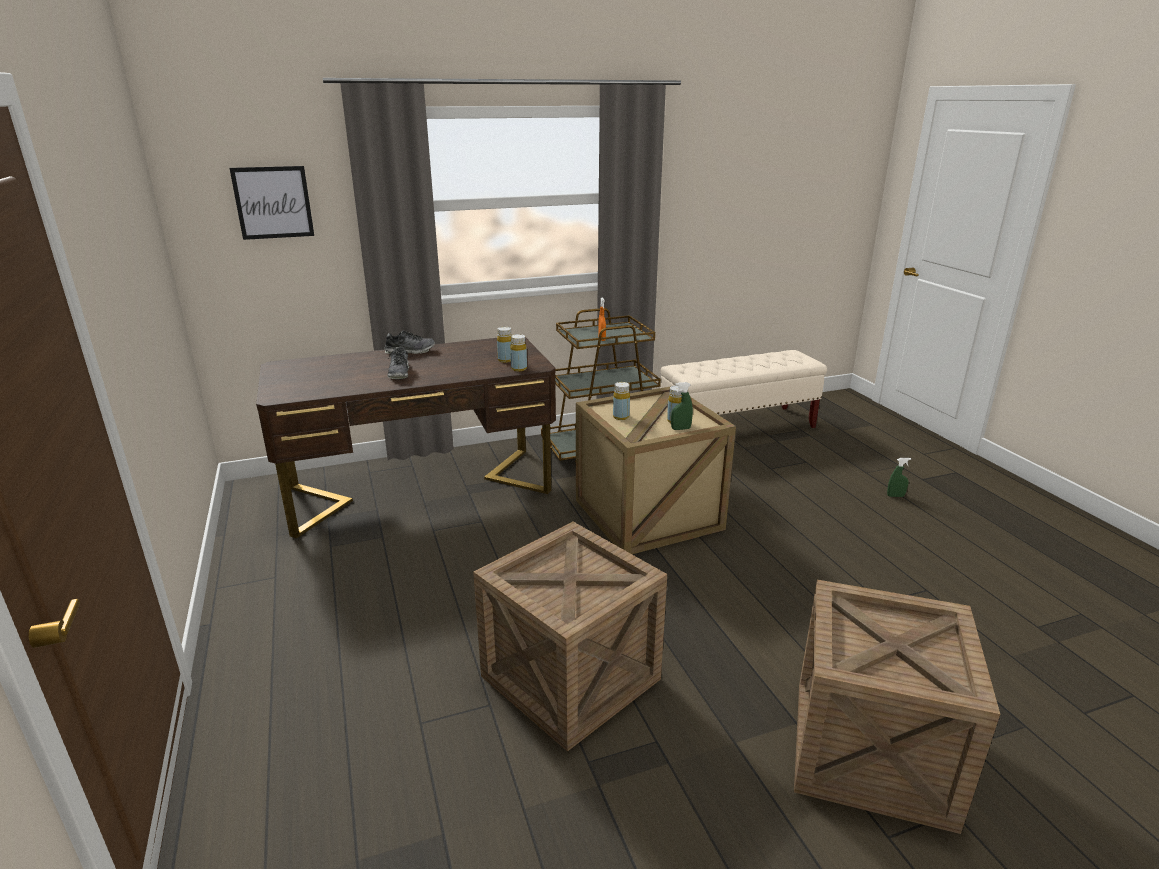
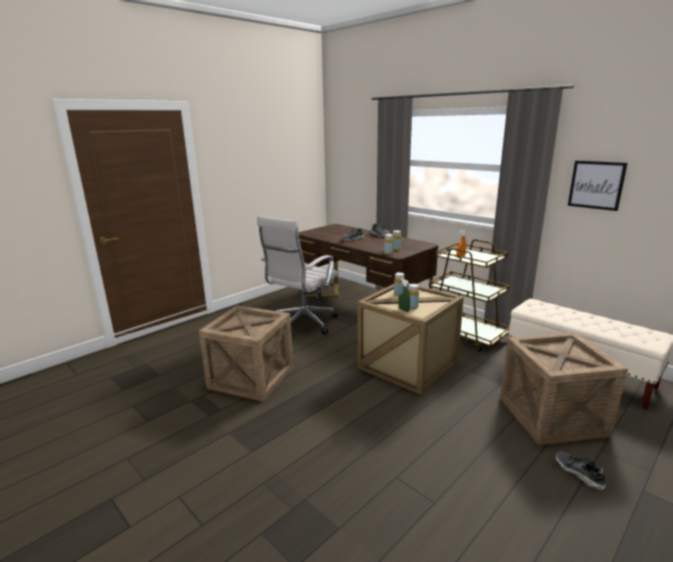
camera: 65 degrees right, 5 degrees down
picture [230,166,314,240] -> picture moved to [568,161,627,211]
crate [794,580,1000,834] -> crate moved to [500,332,628,445]
green spray bottle [887,458,911,497] -> shoe [555,451,606,490]
none -> white office chair [257,216,339,335]

